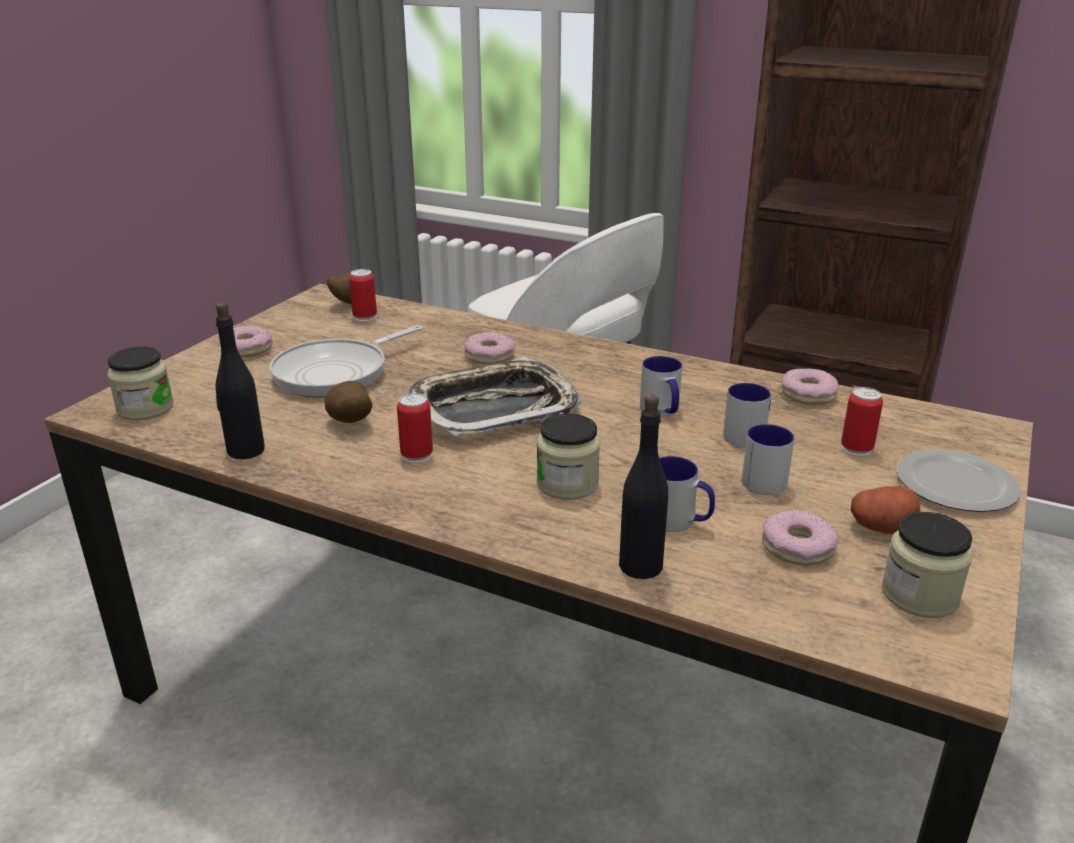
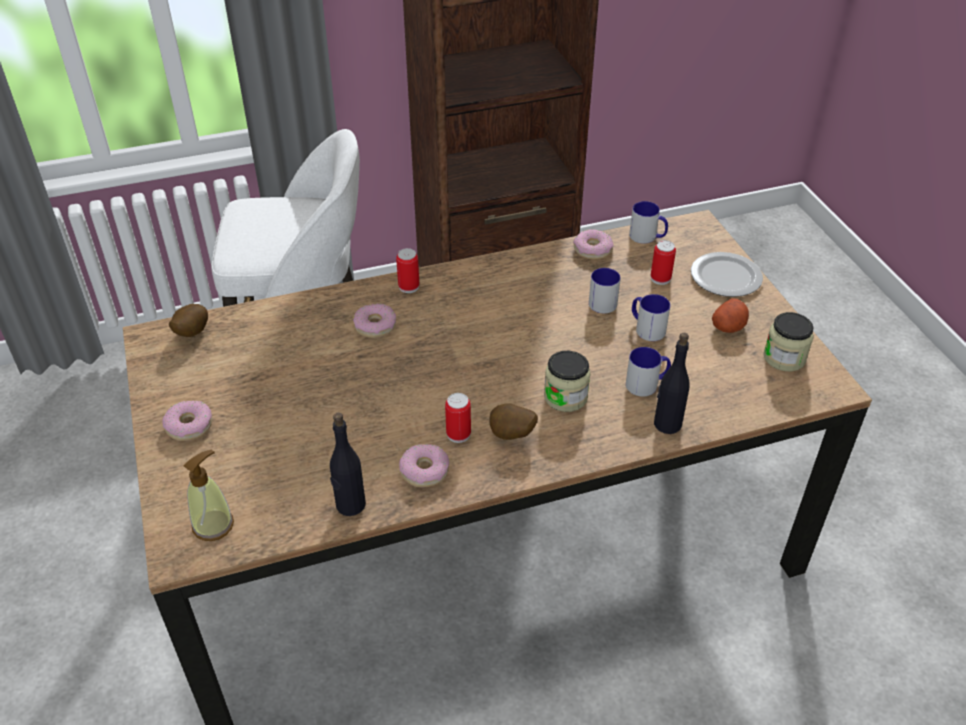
camera: 45 degrees left, 15 degrees up
jar [107,347,173,420] -> soap dispenser [184,450,234,541]
frying pan [269,325,423,397] -> none
potato [324,381,372,423] -> potato moved to [489,403,538,440]
can [349,269,377,322] -> can moved to [396,248,419,293]
tray [407,357,581,437] -> none
mug [640,356,682,417] -> mug moved to [629,201,668,244]
donut [762,510,839,565] -> donut moved to [399,444,449,487]

